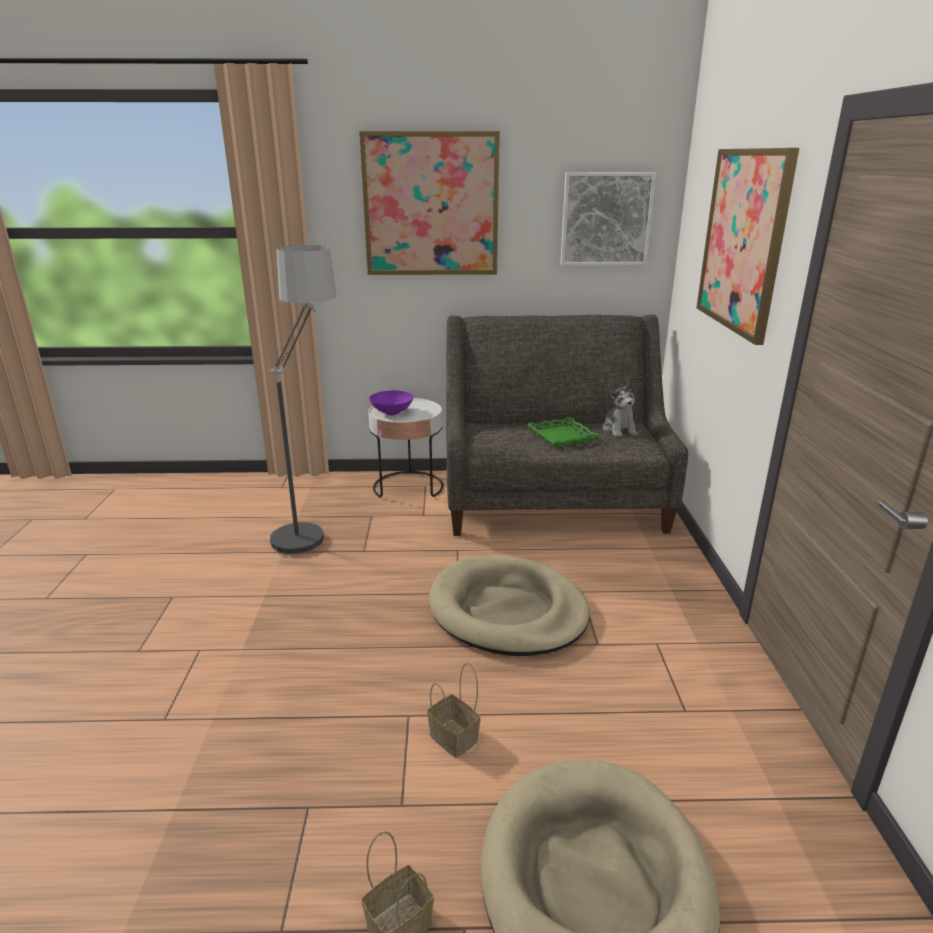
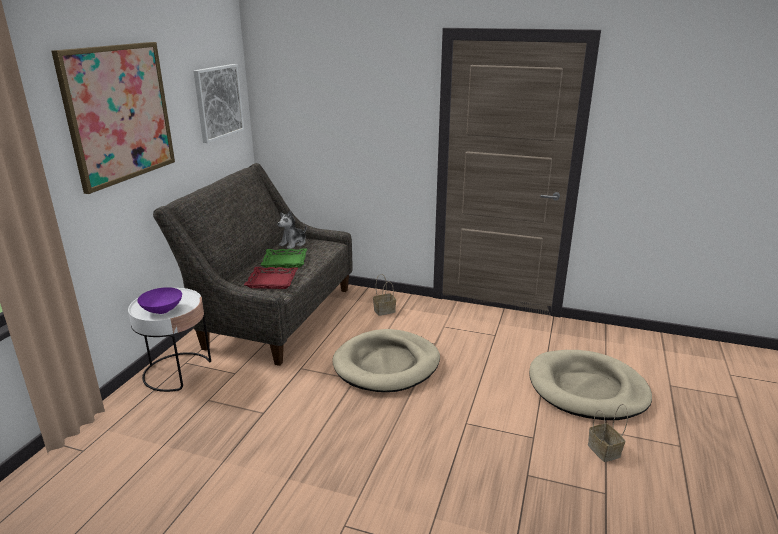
camera: 70 degrees left, 0 degrees up
floor lamp [267,245,336,558] -> none
basket [427,663,480,758] -> basket moved to [373,274,396,316]
plush toy [603,382,638,437] -> plush toy turned 120 degrees clockwise [278,210,306,249]
picture [697,148,799,345] -> none
none -> red tray [244,267,298,289]

